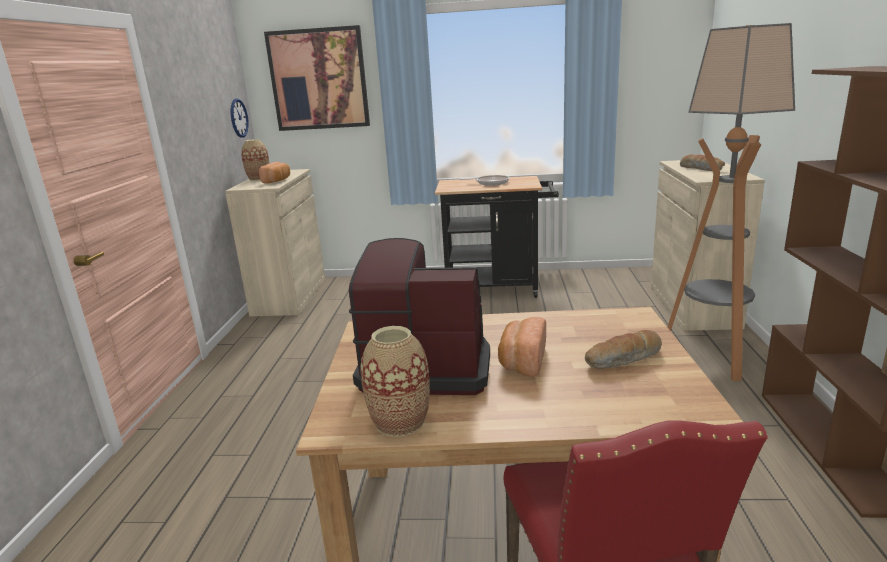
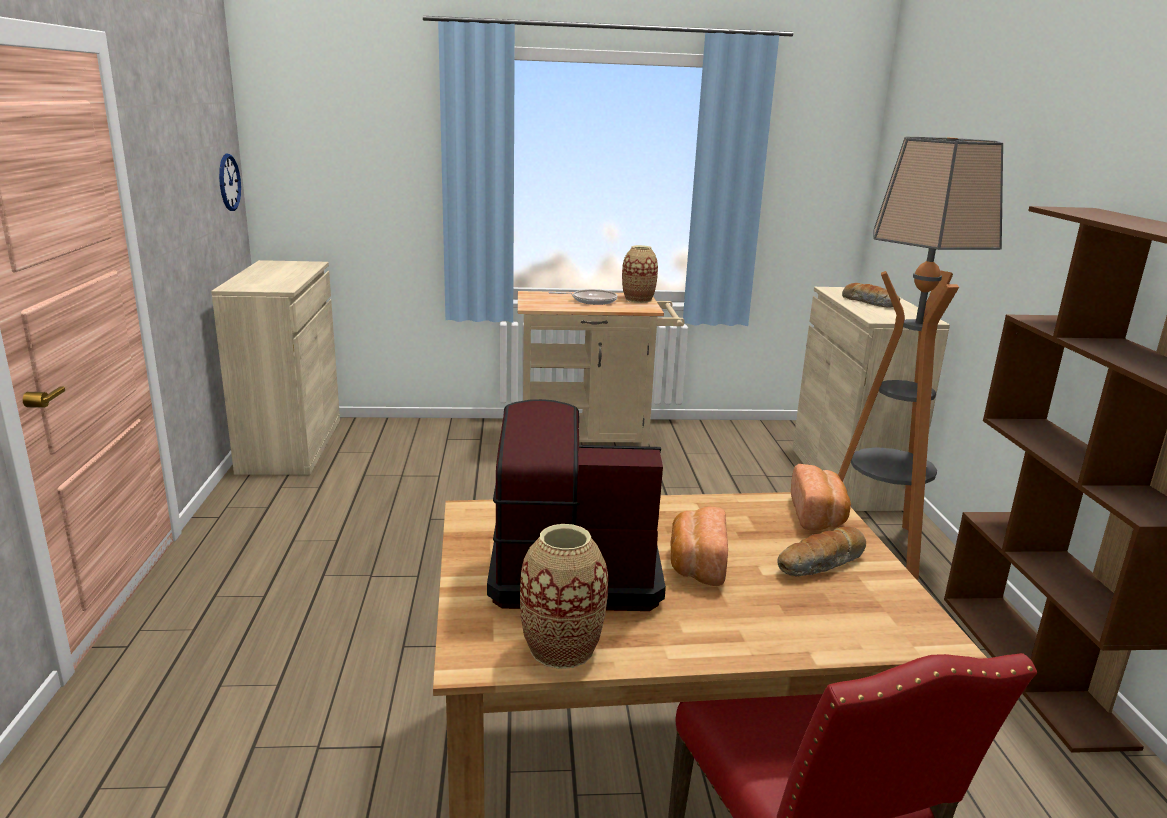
camera: 10 degrees left, 0 degrees up
vase [241,139,270,181] -> vase moved to [622,245,658,303]
bread [259,162,290,184] -> bread moved to [791,464,851,530]
picture [264,25,370,131] -> none
black cart [435,176,559,298] -> beige cart [518,291,684,447]

